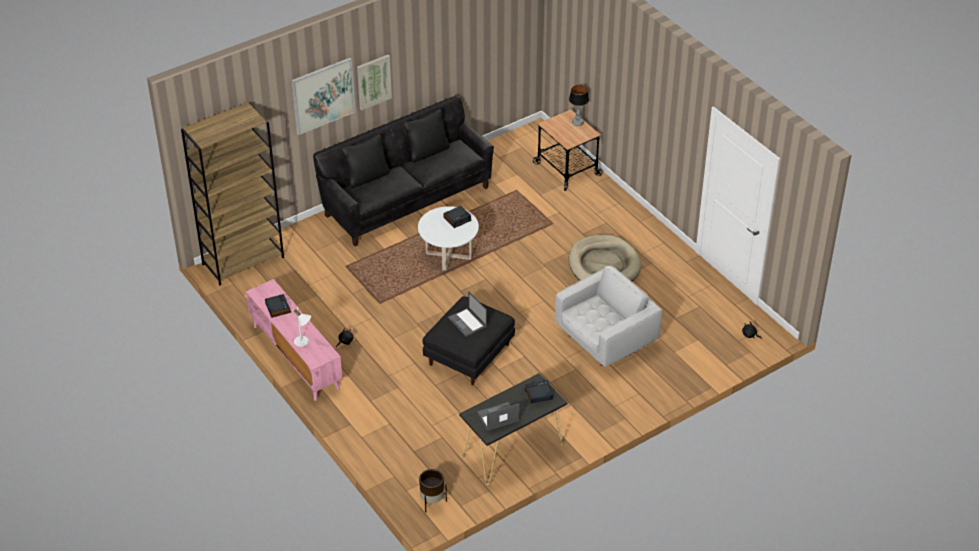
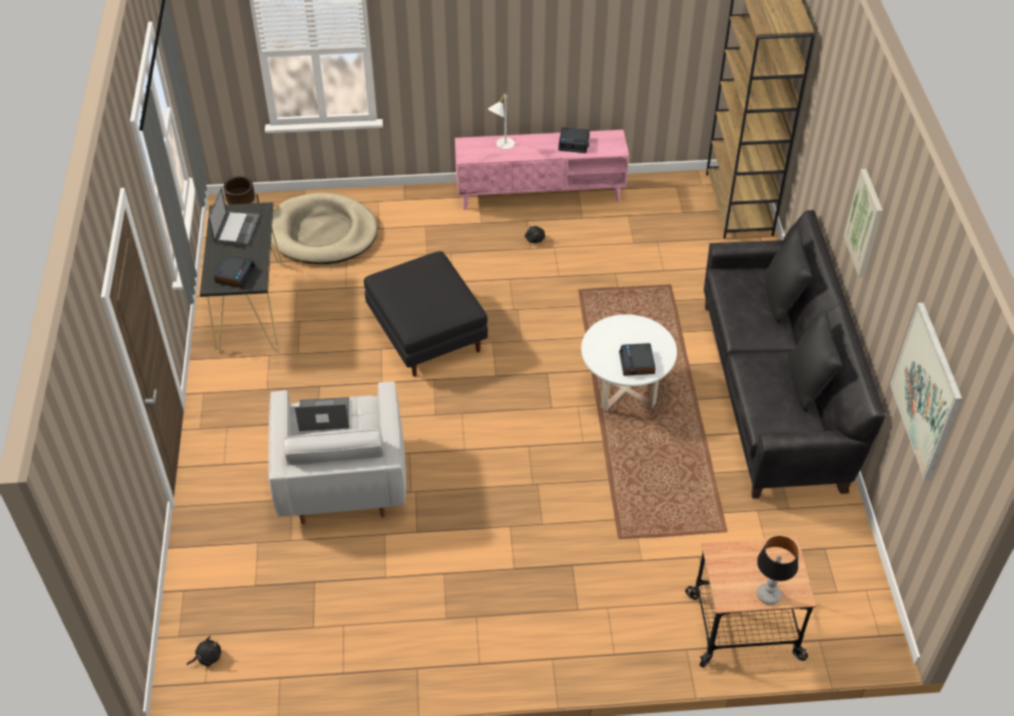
camera: 120 degrees right, 5 degrees up
picture [292,58,355,135] -> picture moved to [890,302,962,480]
laptop [448,291,487,337] -> laptop moved to [295,397,349,431]
beige dog bed [569,235,641,281] -> beige dog bed moved to [271,193,378,264]

